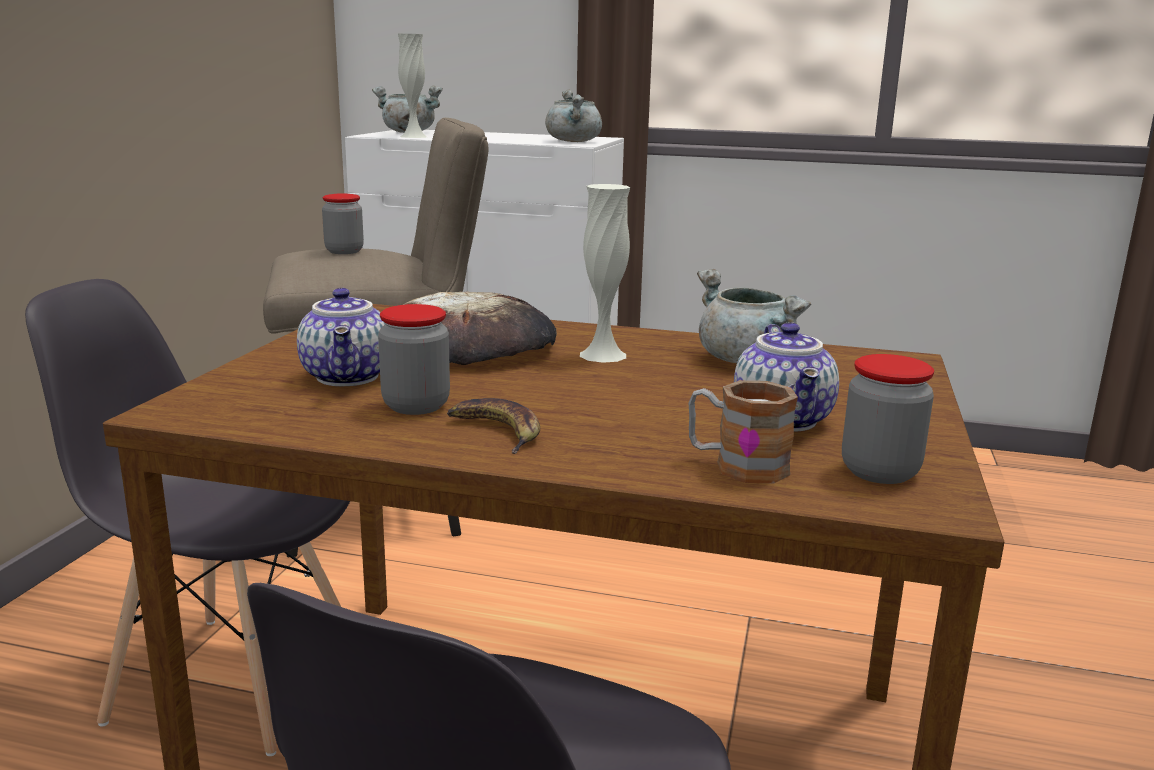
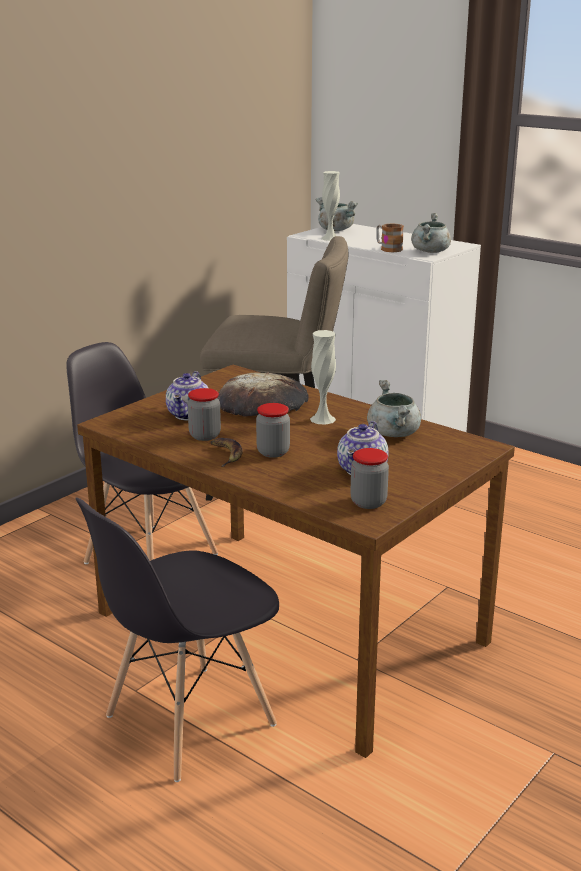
camera: 25 degrees right, 5 degrees up
jar [322,193,364,254] -> jar moved to [256,403,290,458]
mug [689,381,798,483] -> mug moved to [376,223,404,252]

